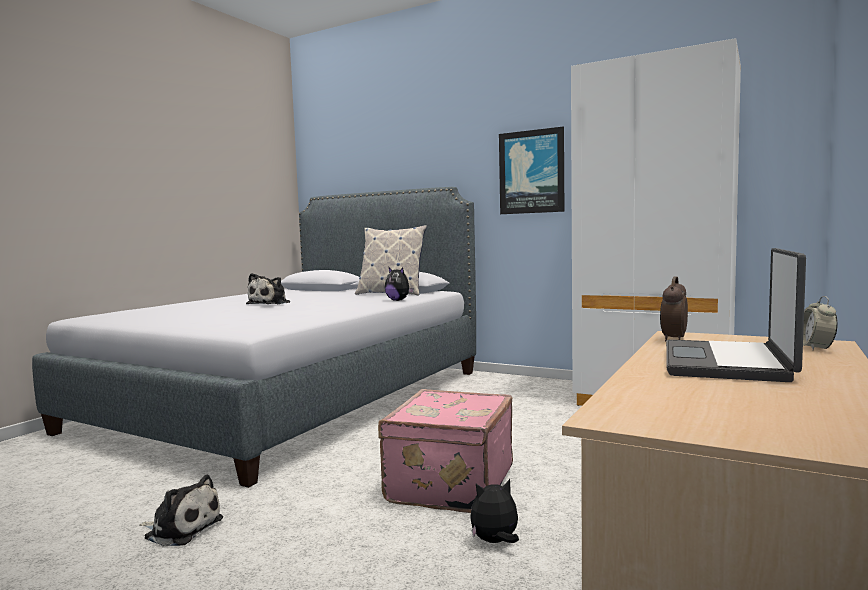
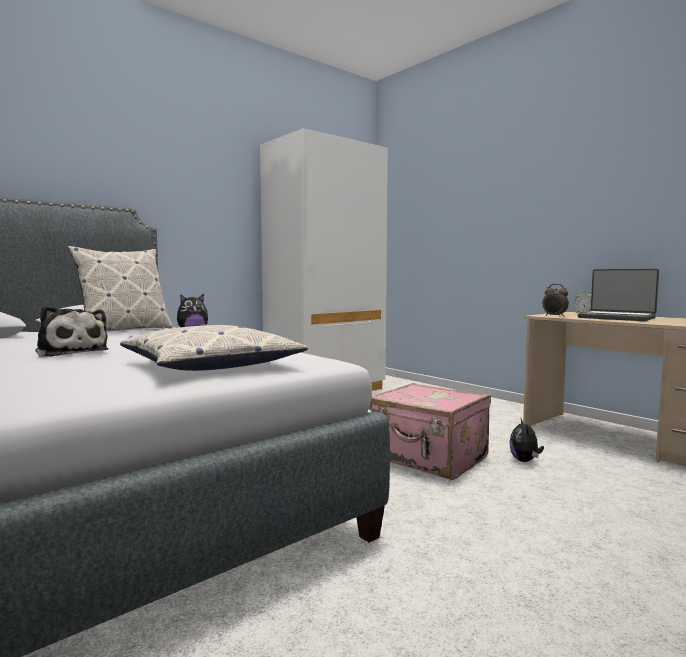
camera: 70 degrees left, 0 degrees up
plush toy [139,475,223,546] -> none
picture [499,127,564,214] -> none
none -> pillow [120,324,308,371]

